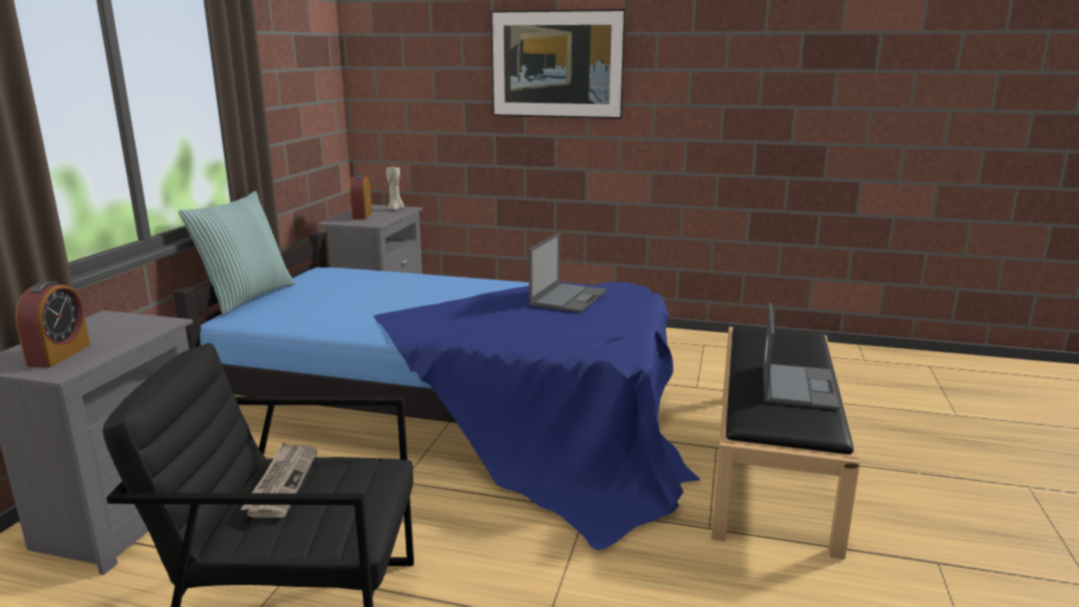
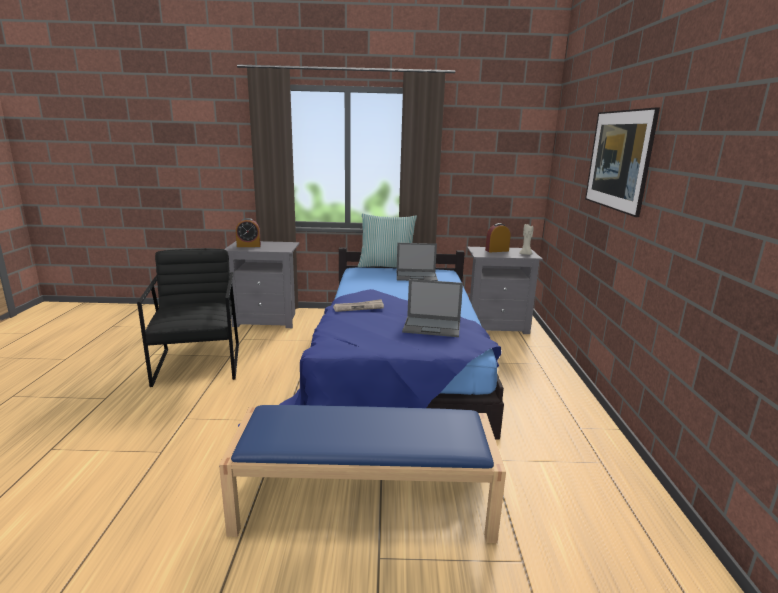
camera: 75 degrees right, 0 degrees up
newspaper [240,442,318,518] -> newspaper moved to [333,299,384,312]
black bench [712,325,860,560] -> blue bench [219,405,506,543]
laptop [763,303,839,410] -> laptop moved to [397,243,438,281]

